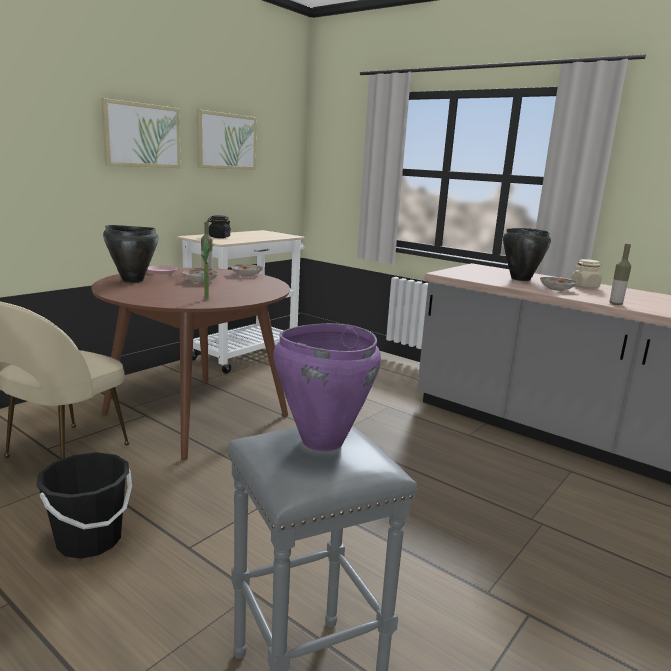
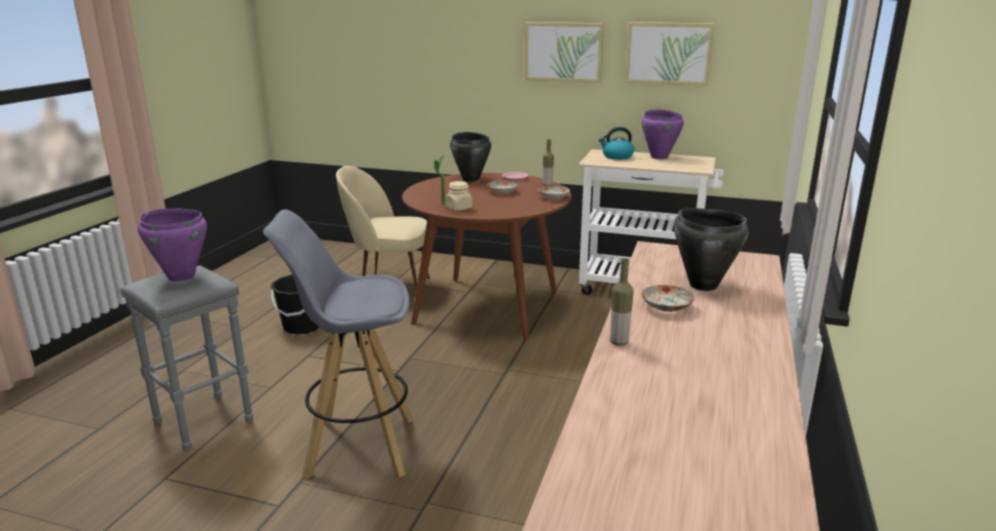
camera: 70 degrees right, 5 degrees up
black jar [207,215,231,238] -> kettle [599,127,634,160]
beige jar [571,259,603,288] -> beige jar moved to [445,181,472,211]
none -> grey stool [263,209,414,479]
none -> purple cooking pot [641,109,684,159]

